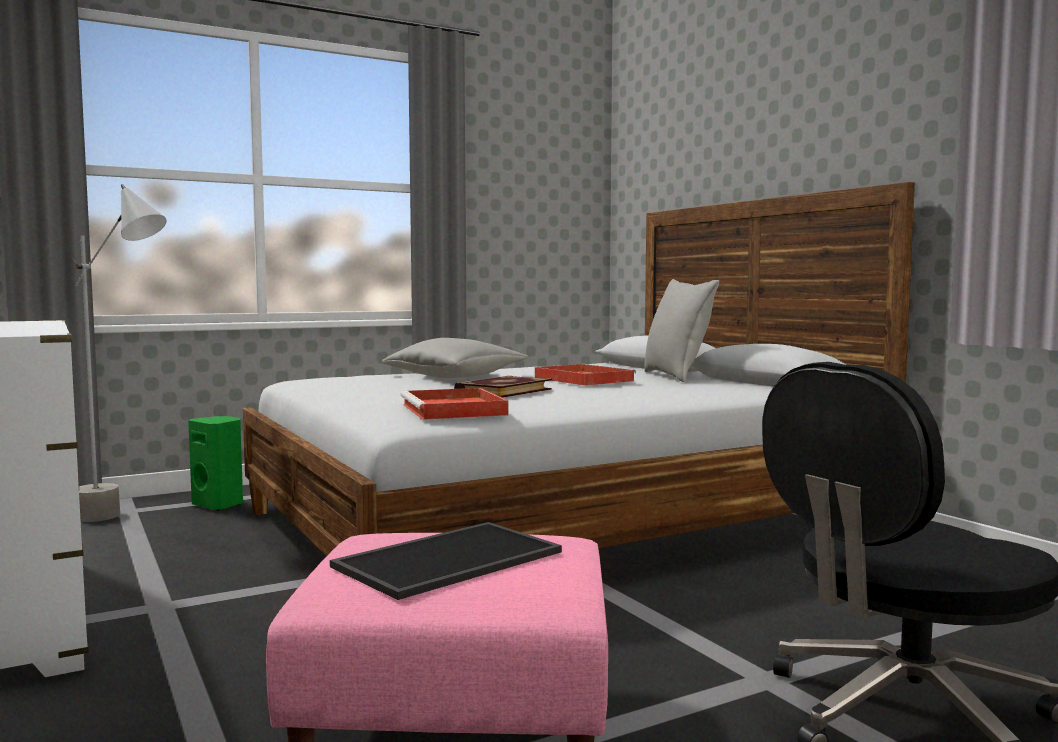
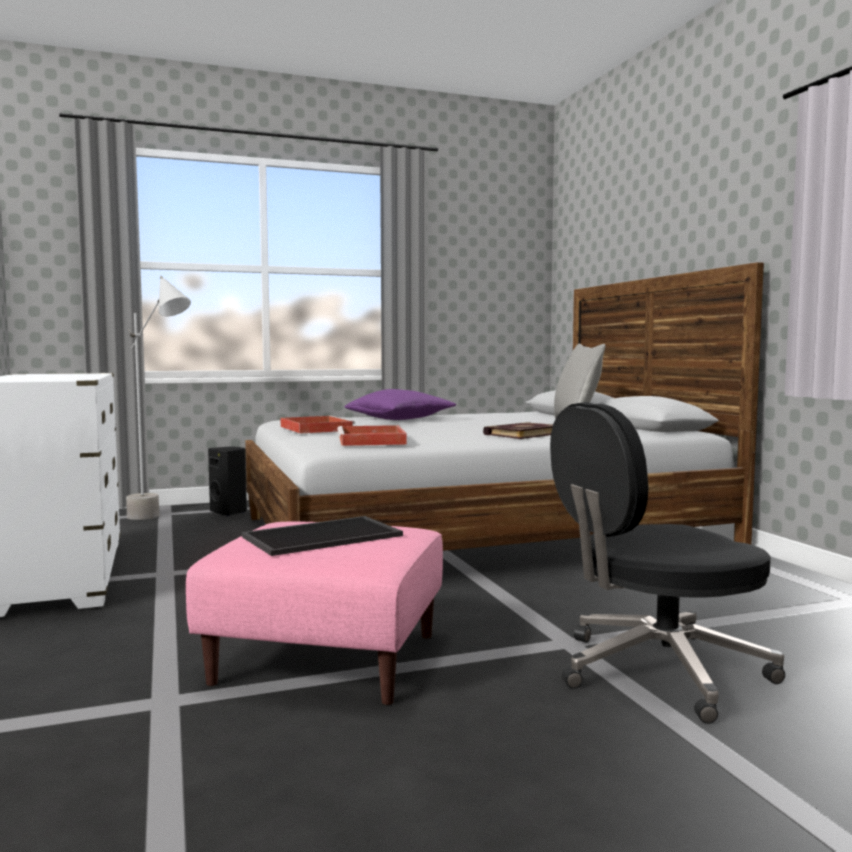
camera: 10 degrees right, 0 degrees up
green speaker [188,416,243,511] -> black speaker [208,446,247,516]
grey pillow [382,338,528,378] -> purple pillow [344,389,456,420]
book [454,376,552,398] -> book moved to [483,422,553,439]
red tray [535,364,636,386] -> red tray moved to [281,416,355,434]

